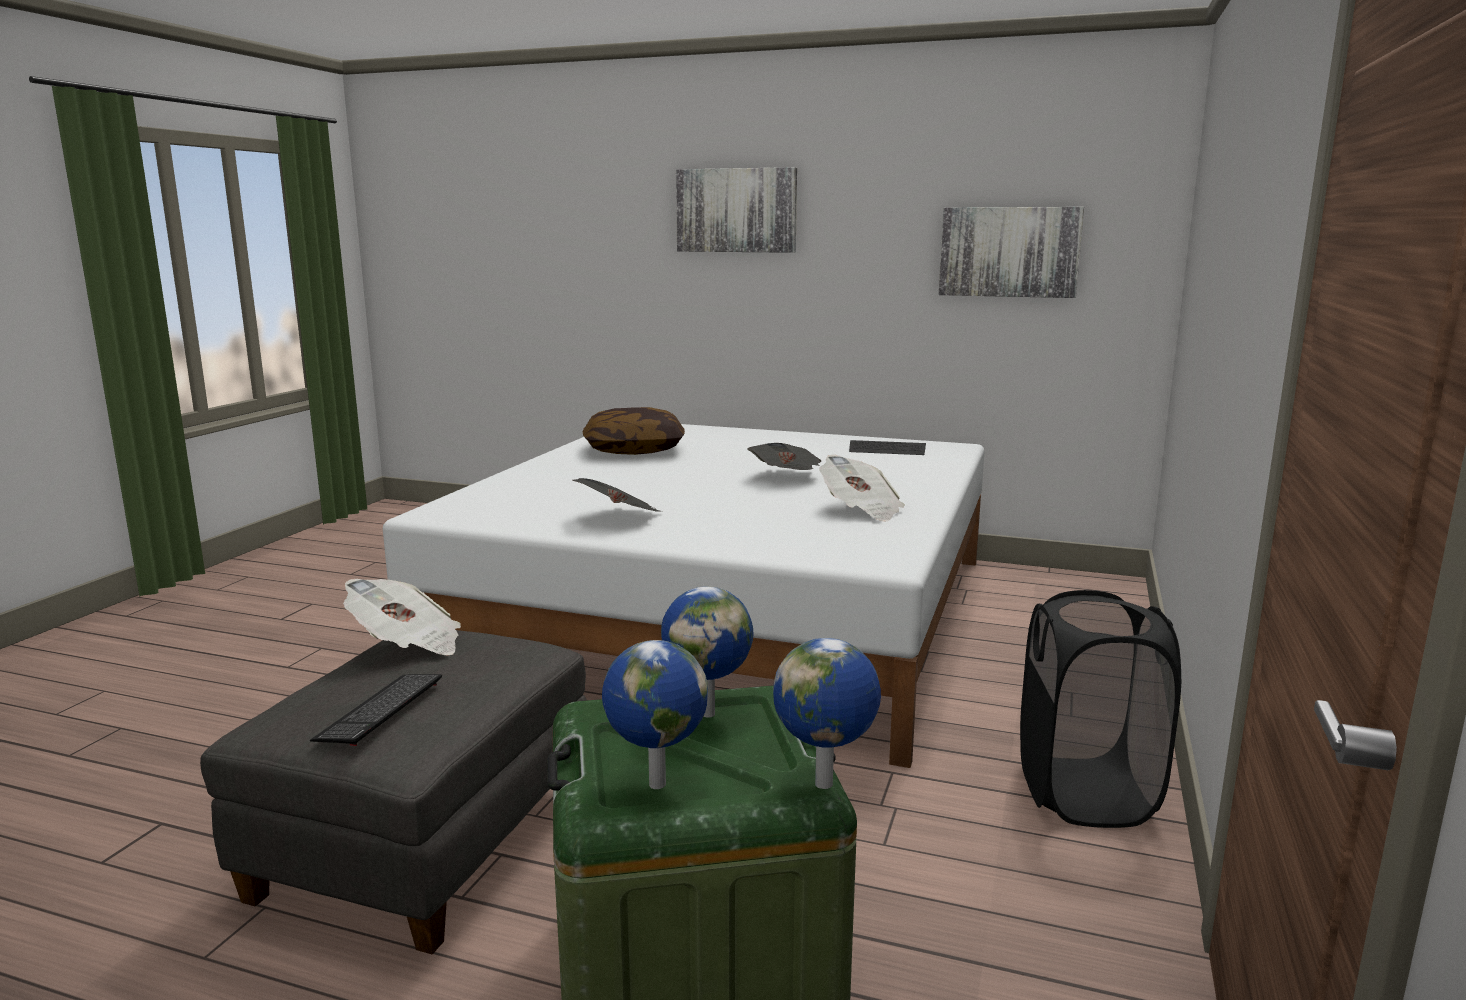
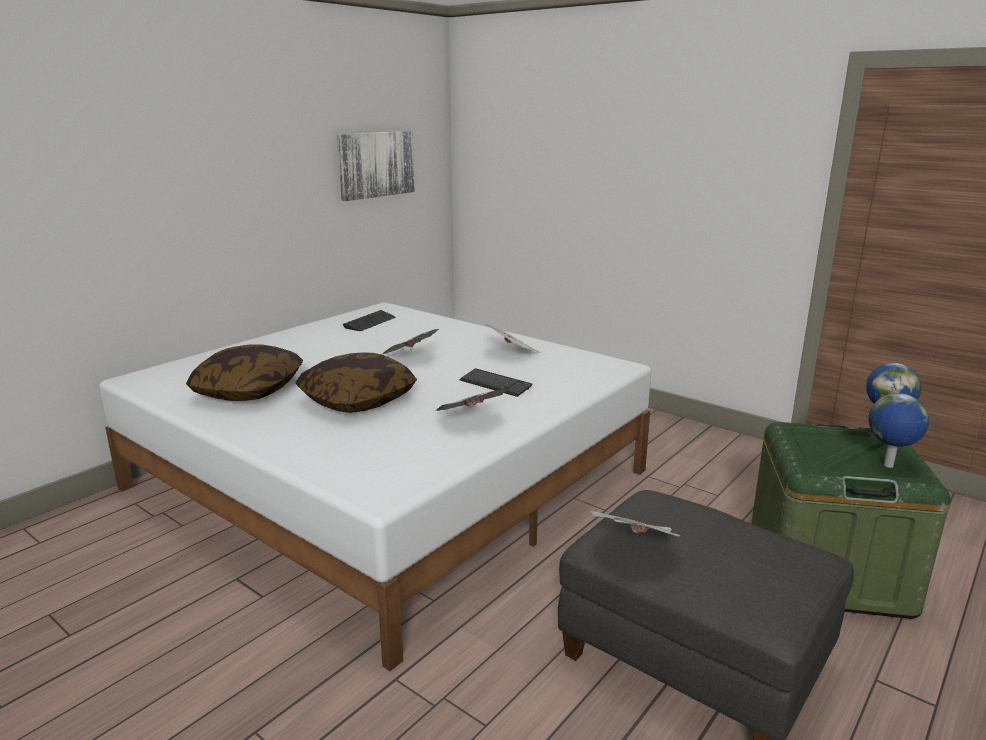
camera: 70 degrees left, 5 degrees up
keyboard [310,674,442,746] -> keyboard moved to [460,369,532,397]
globe [661,586,754,718] -> none
picture [676,167,797,253] -> none
black laundry basket [1020,590,1181,828] -> none
none -> pillow [295,352,417,413]

